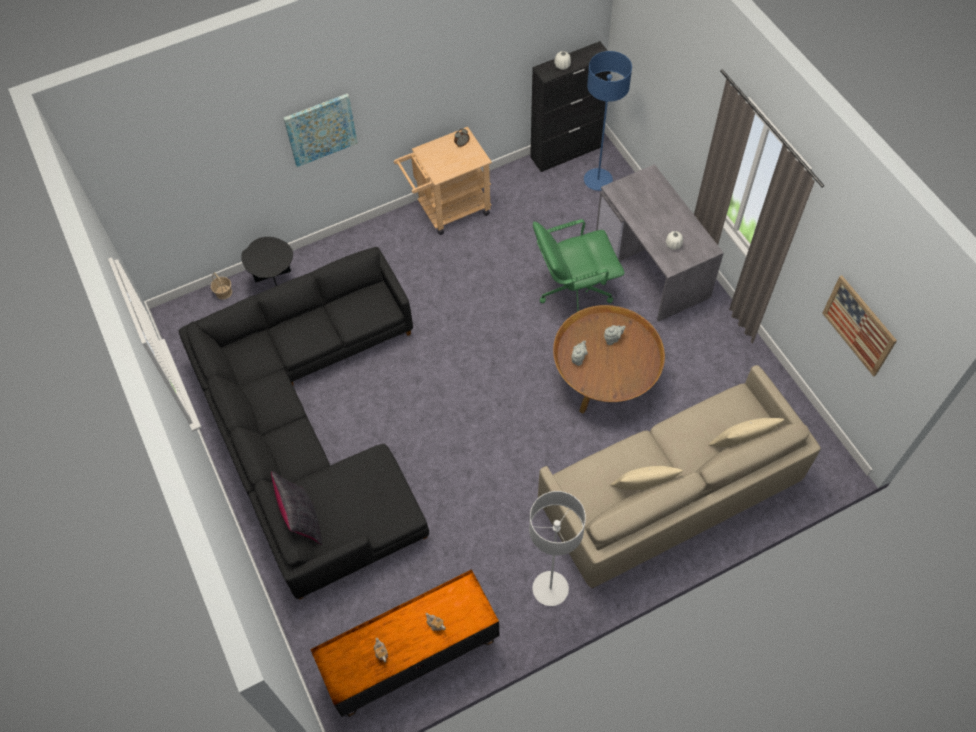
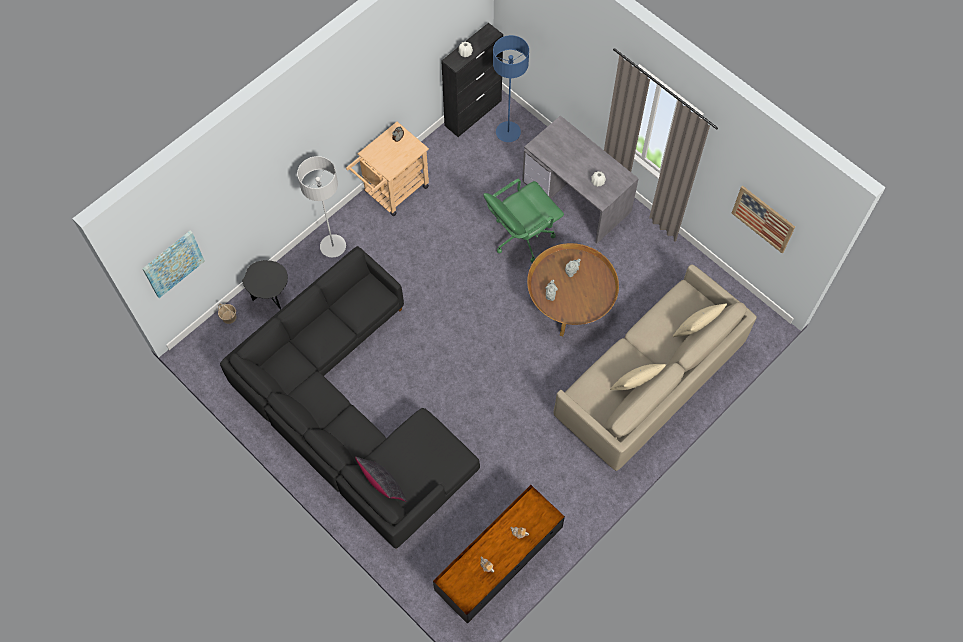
camera: 20 degrees left, 5 degrees up
picture [284,94,358,167] -> picture moved to [142,231,205,298]
grey floor lamp [529,491,586,606] -> grey floor lamp moved to [297,156,346,258]

